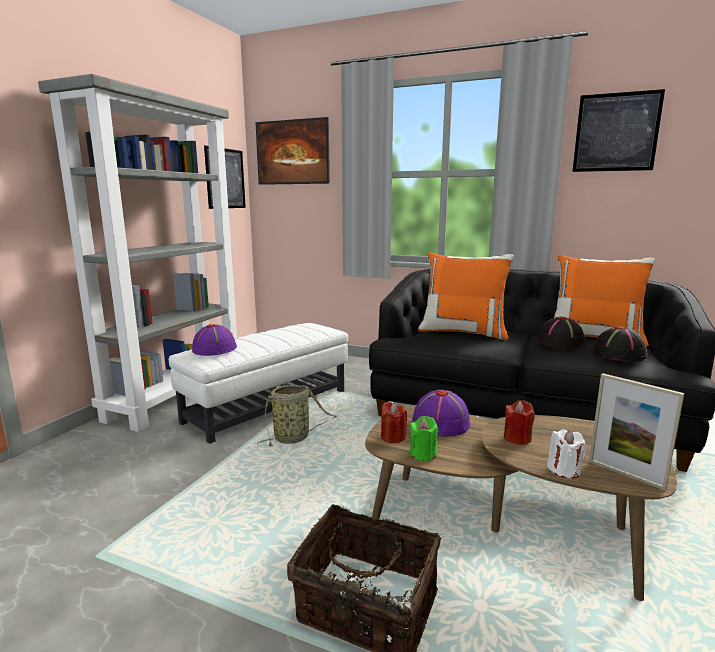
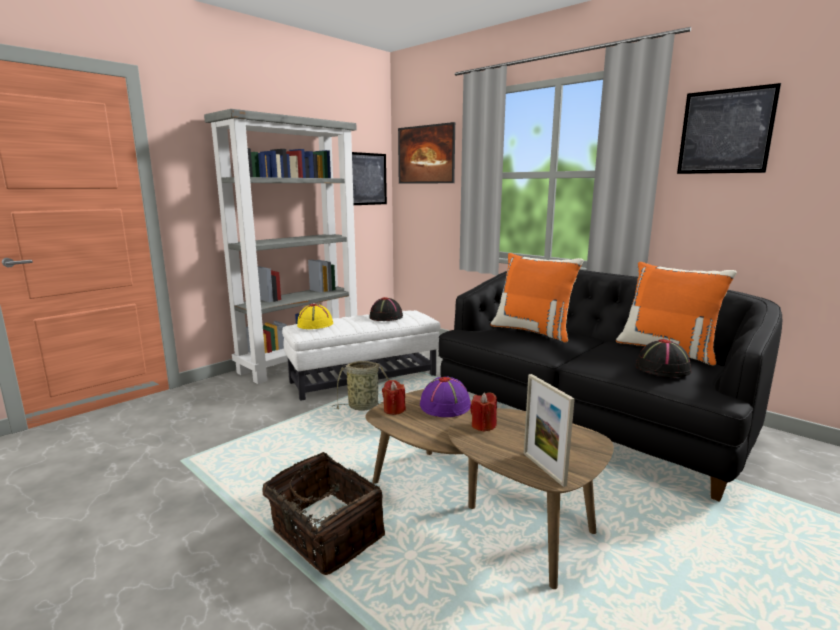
camera: 20 degrees right, 0 degrees up
purple hat [192,324,237,356] -> yellow hat [297,304,333,329]
green candle [410,416,438,461] -> none
black hat [537,316,585,349] -> black hat moved to [369,297,403,321]
white candle [547,429,587,478] -> none

